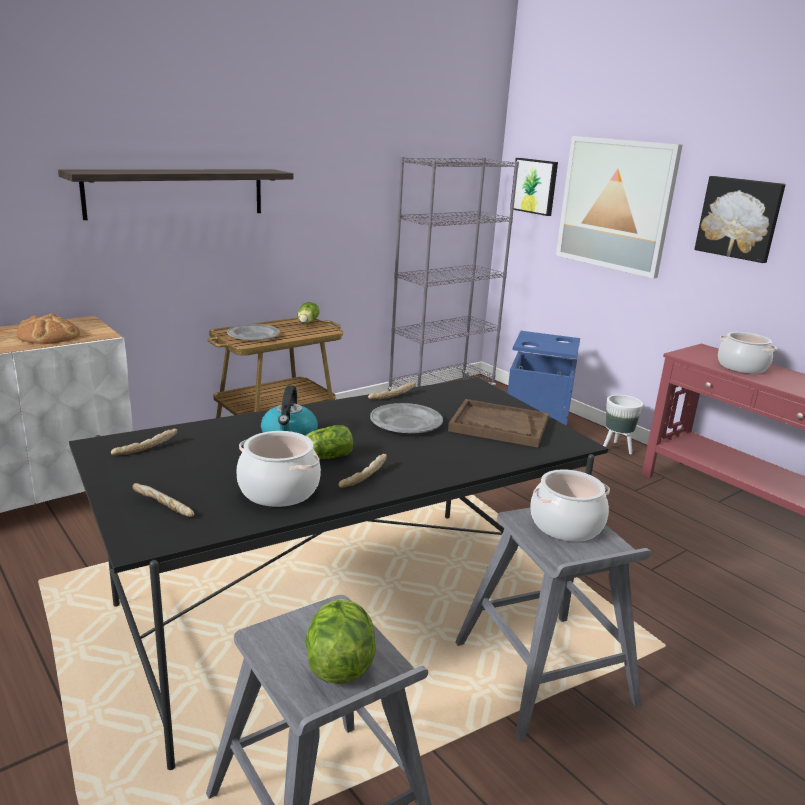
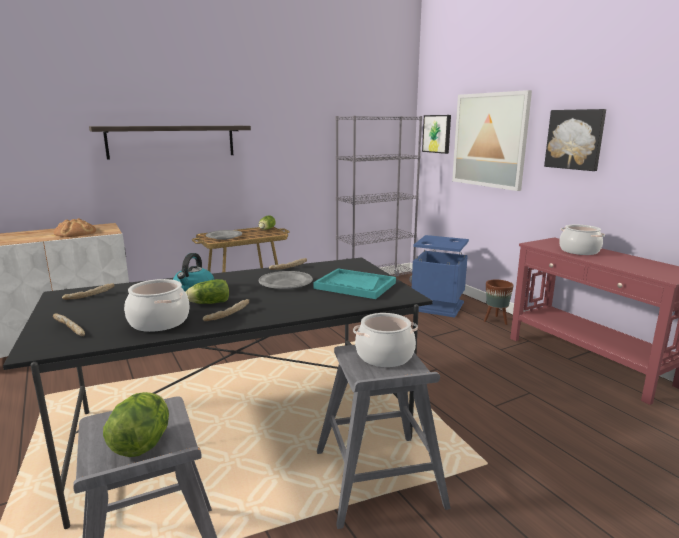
camera: 10 degrees right, 5 degrees down
brown tray [448,399,549,448] -> turquoise tray [313,269,396,299]
white planter [603,395,643,455] -> brown planter [484,280,514,325]

